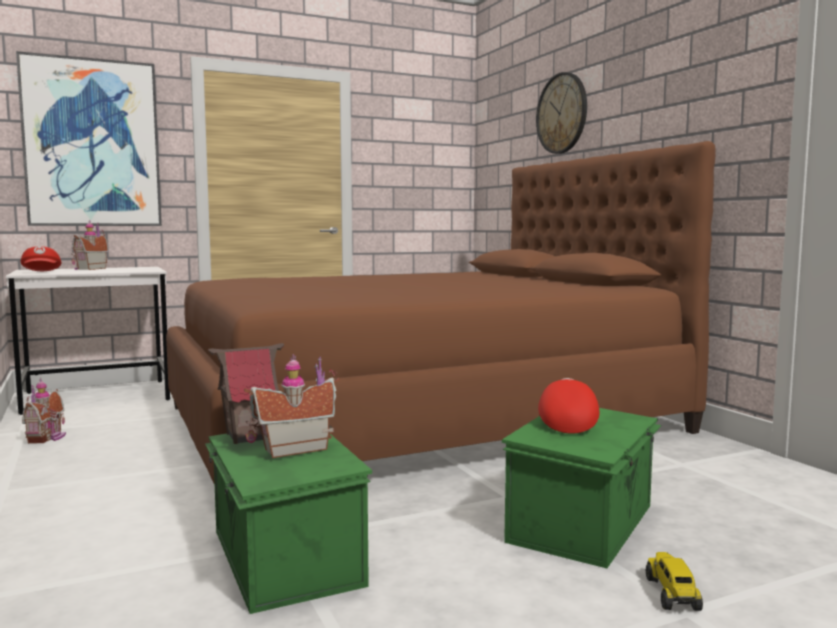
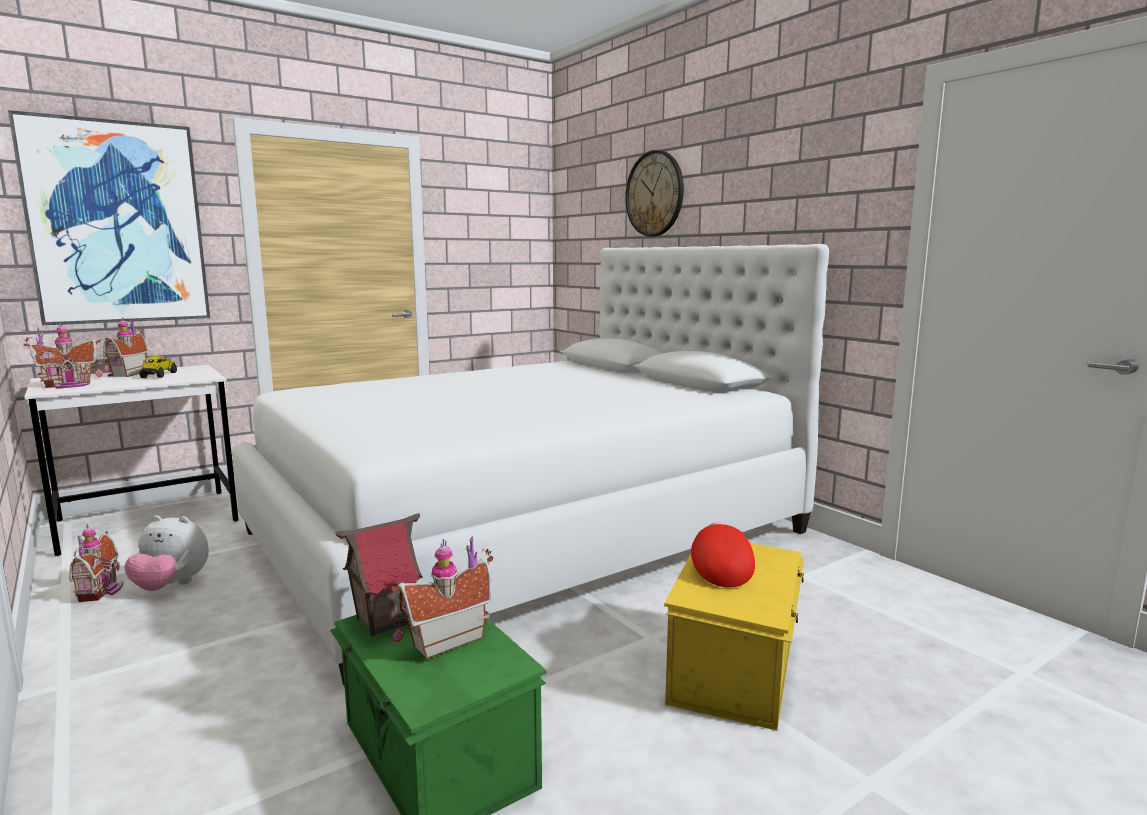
camera: 10 degrees left, 5 degrees up
red cap [21,246,61,271] -> toy house [24,323,103,388]
brown bed [166,141,716,484] -> white bed [233,244,829,687]
green storage box [502,408,661,568] -> yellow storage box [664,543,804,730]
toy truck [646,552,703,611] -> toy truck moved to [139,356,177,378]
none -> plush toy [124,515,209,591]

